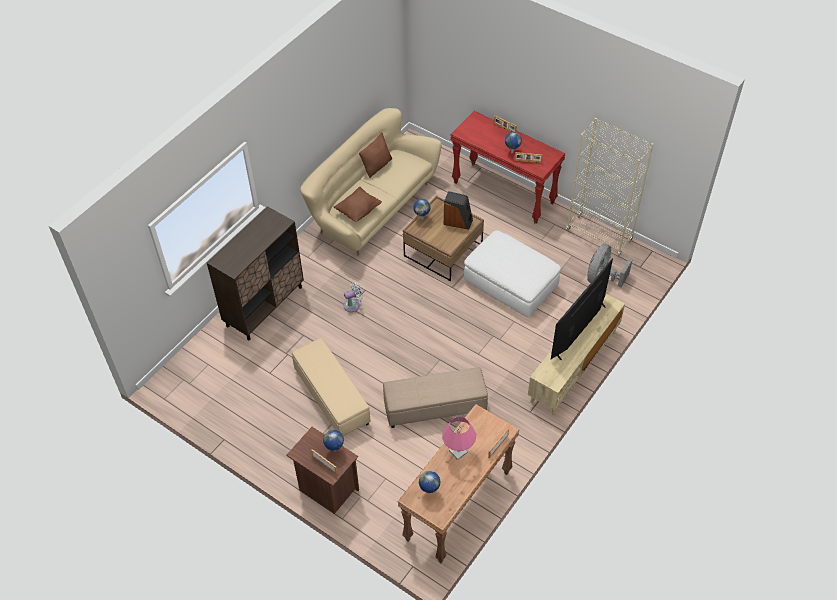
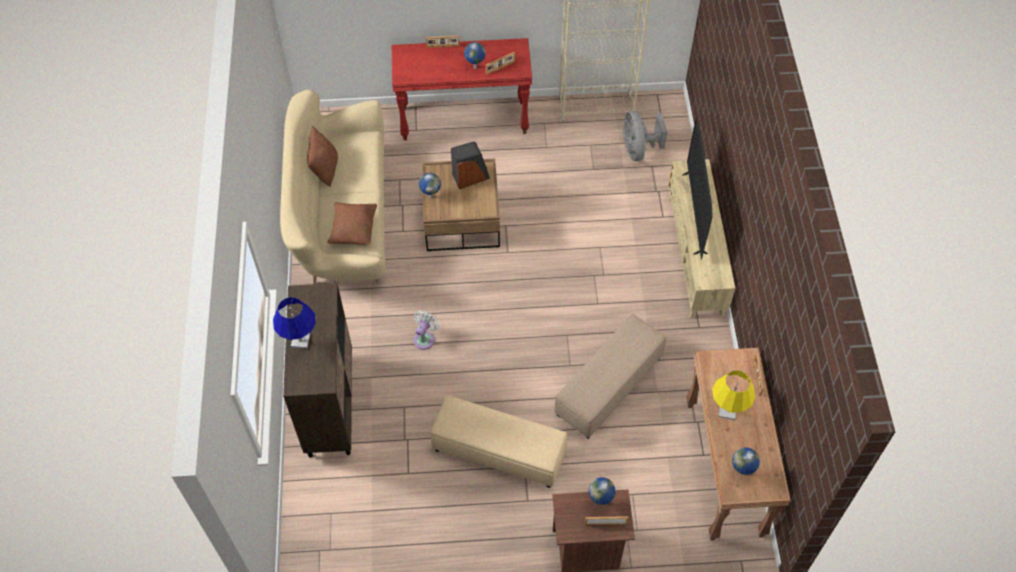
camera: 40 degrees left, 5 degrees up
pink table lamp [442,417,476,460] -> yellow table lamp [712,370,756,420]
white ottoman [464,230,561,317] -> none
none -> blue table lamp [273,297,316,349]

